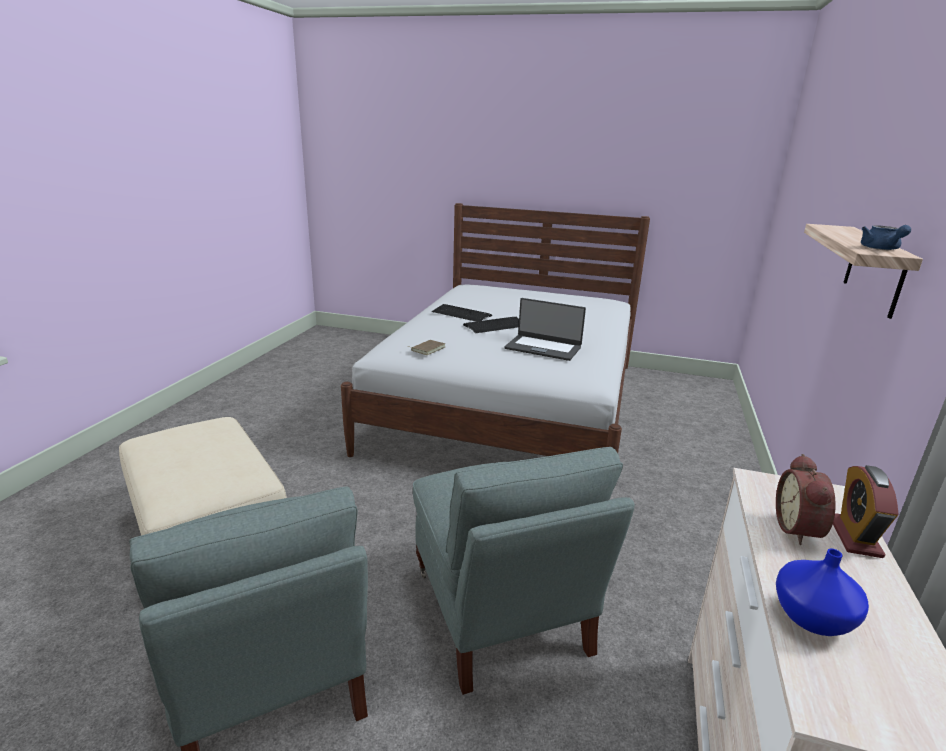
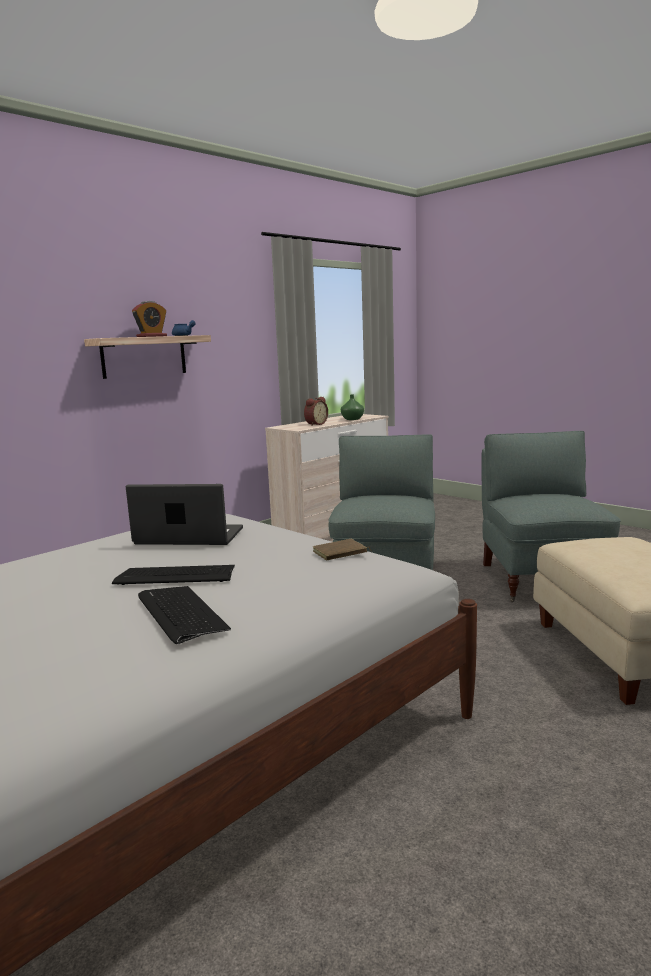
camera: 150 degrees left, 10 degrees down
laptop [504,298,586,361] -> laptop turned 45 degrees counterclockwise [126,484,243,545]
blue vase [776,549,869,636] -> green vase [341,395,364,420]
alarm clock [833,465,899,558] -> alarm clock moved to [132,301,167,337]

